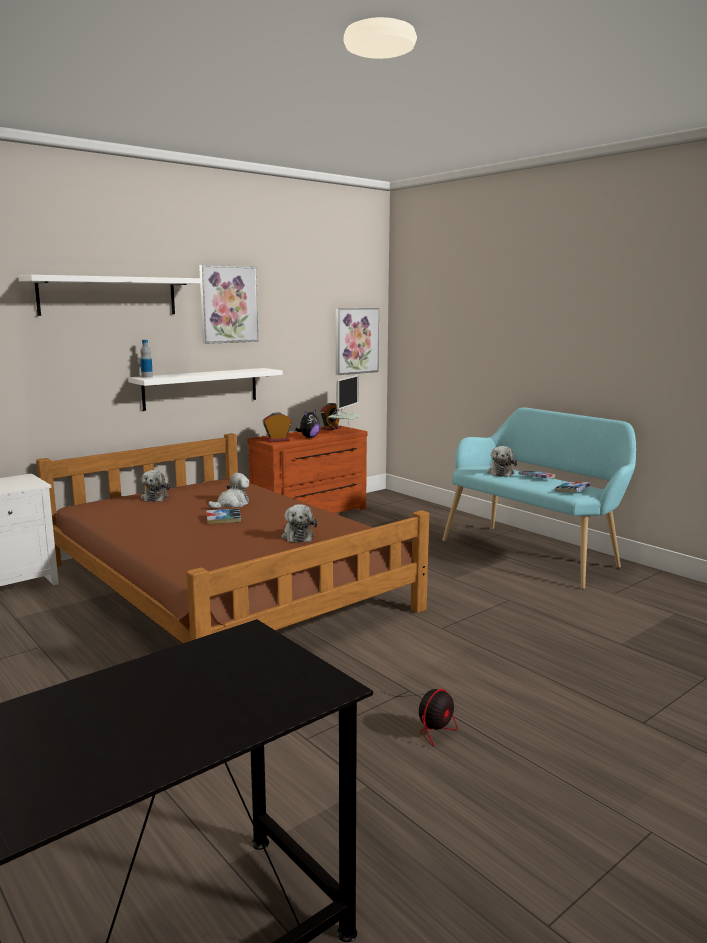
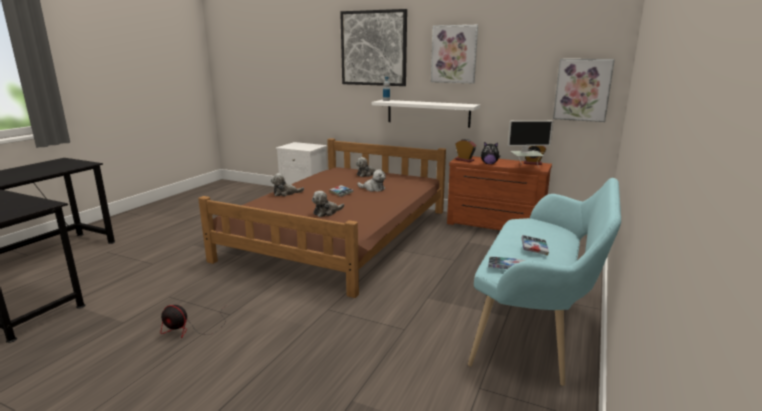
camera: 65 degrees right, 5 degrees up
white shelf [18,275,202,316] -> picture [340,9,407,86]
plush toy [487,446,517,477] -> plush toy moved to [271,173,304,196]

